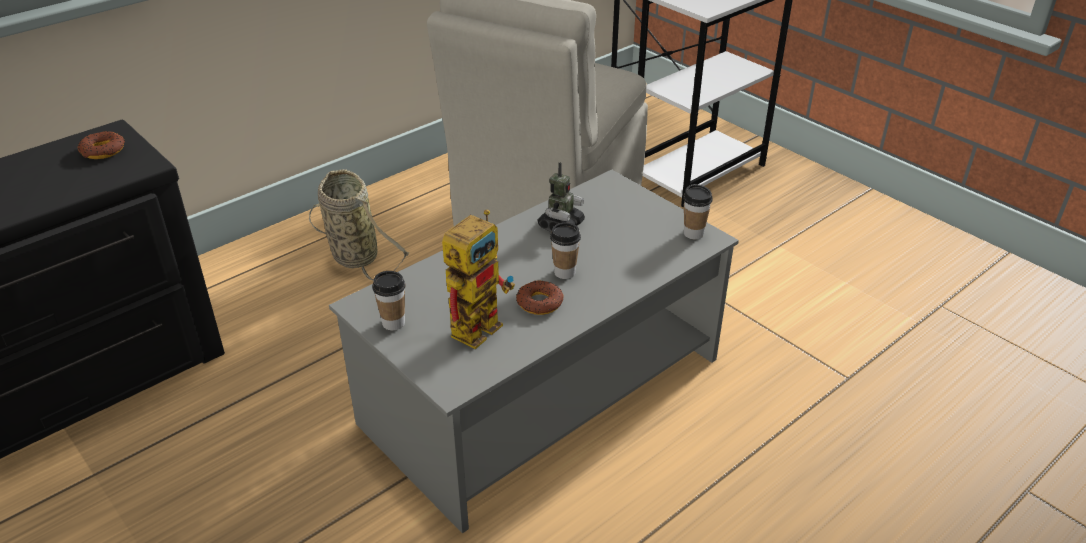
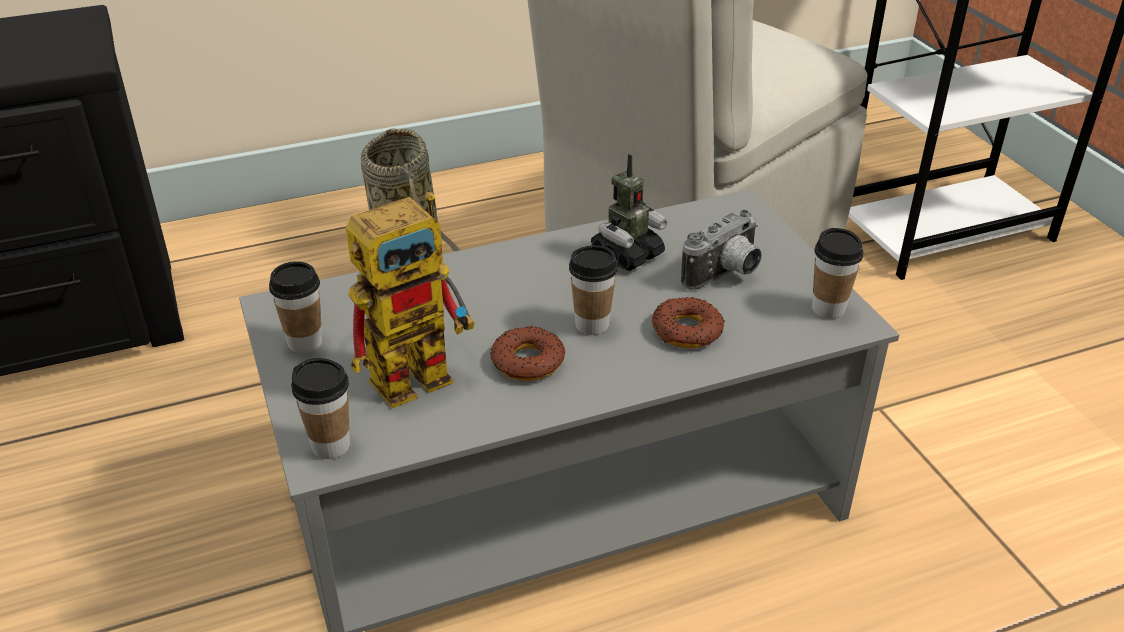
camera: 20 degrees right, 0 degrees up
donut [78,131,125,159] -> donut moved to [652,297,724,348]
none -> cup [291,358,350,459]
none -> camera [681,209,762,290]

